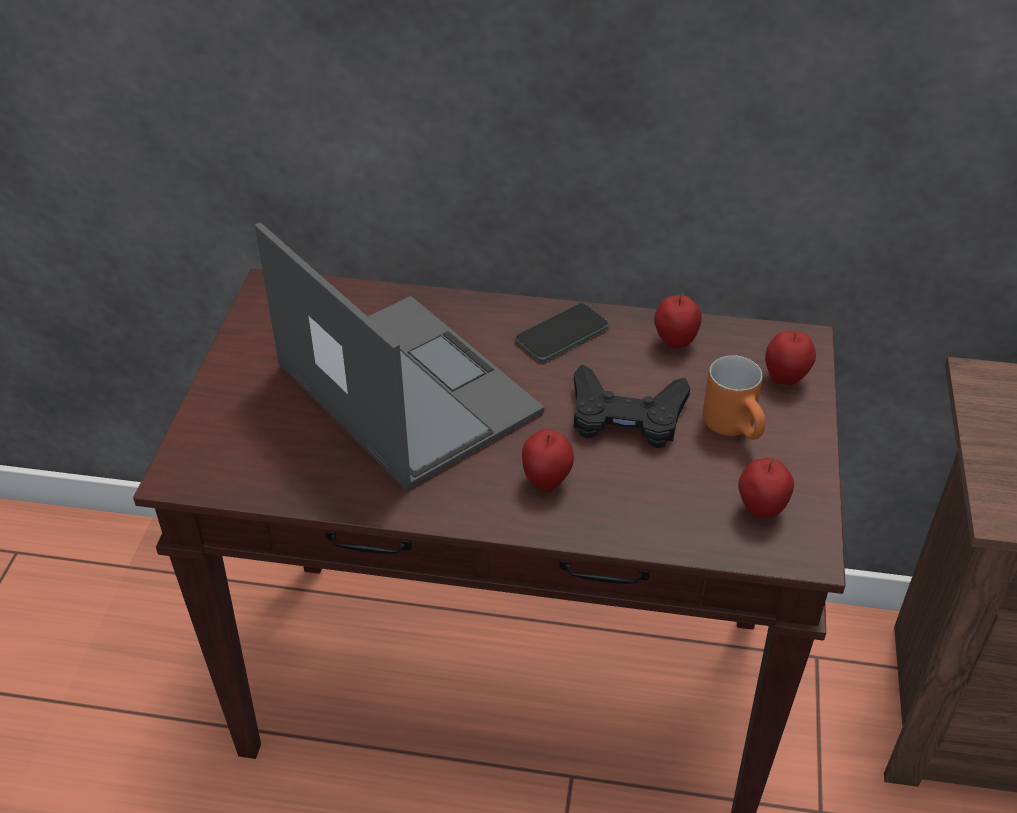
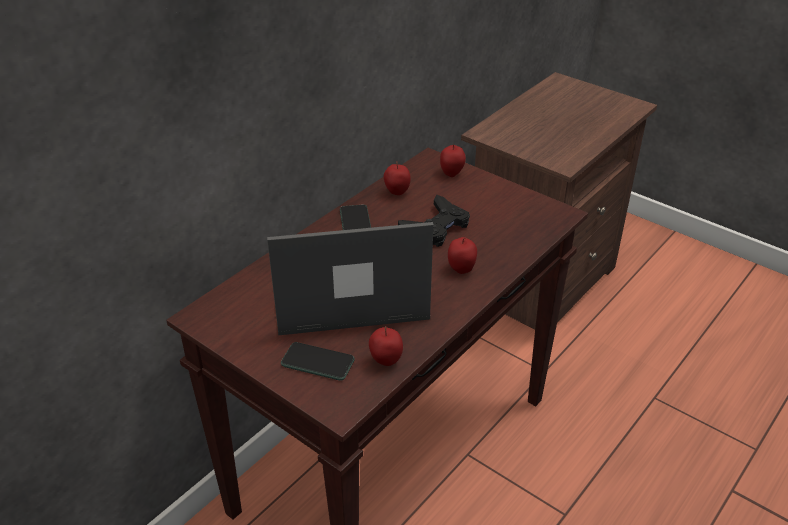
camera: 60 degrees left, 5 degrees down
orange mug [703,355,766,439] -> none
apple [738,458,794,518] -> apple moved to [369,326,403,366]
none -> phone [281,342,355,381]

